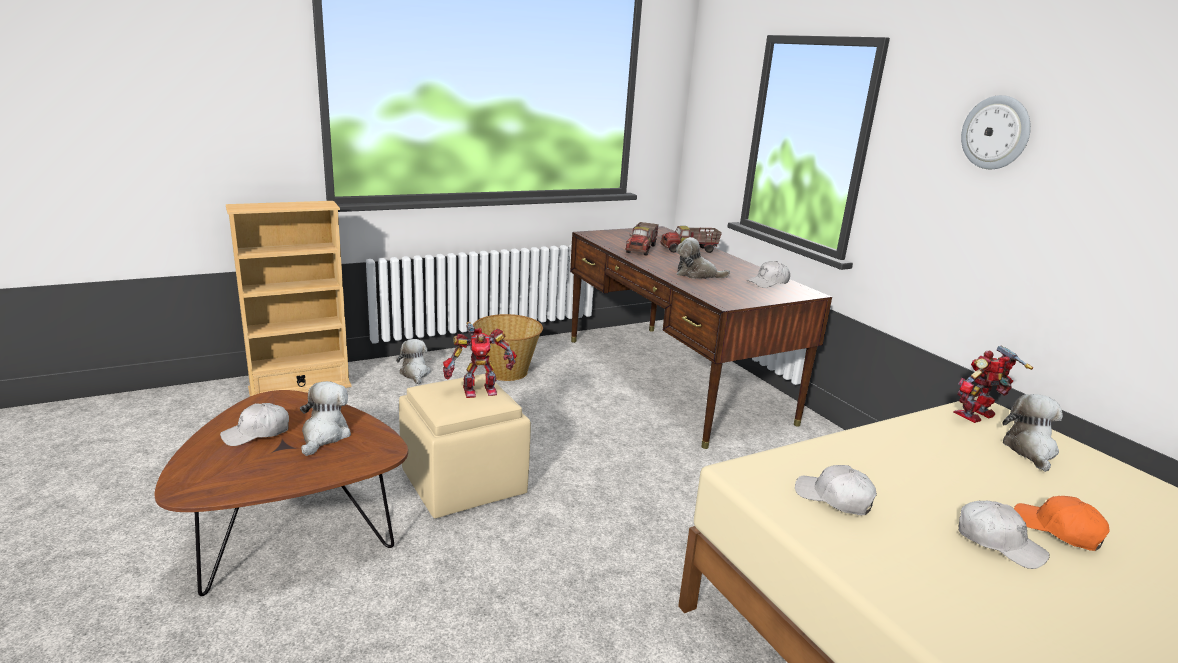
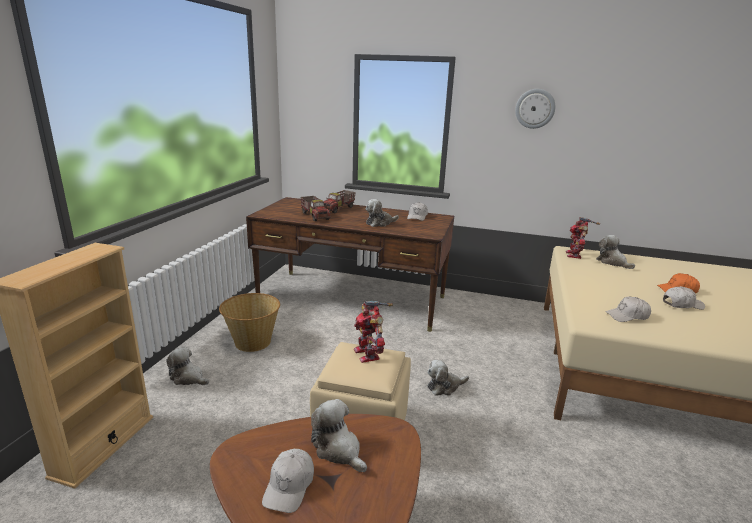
camera: 45 degrees left, 0 degrees up
toy robot [443,322,517,398] -> toy robot turned 135 degrees clockwise [354,301,393,363]
none -> plush toy [427,360,469,396]

